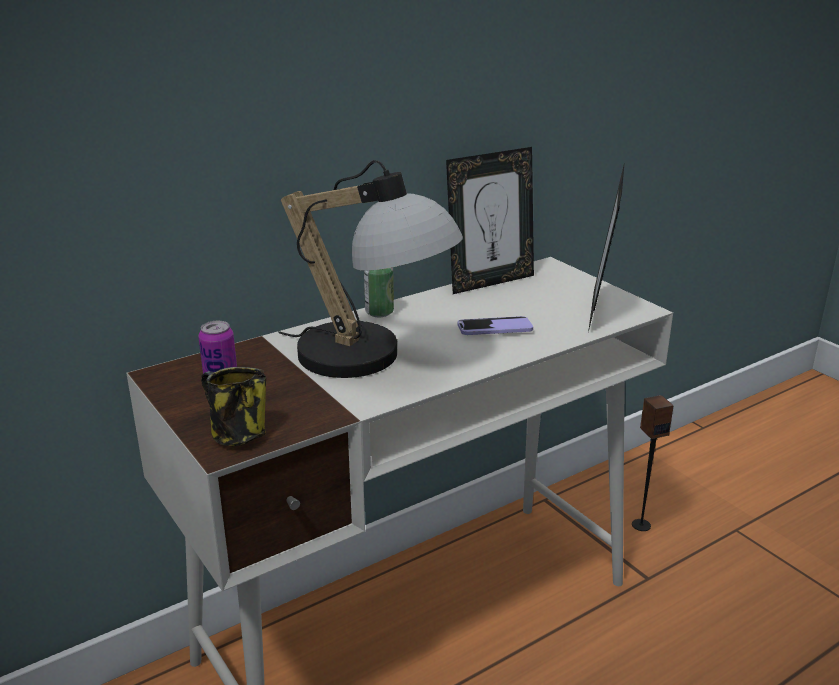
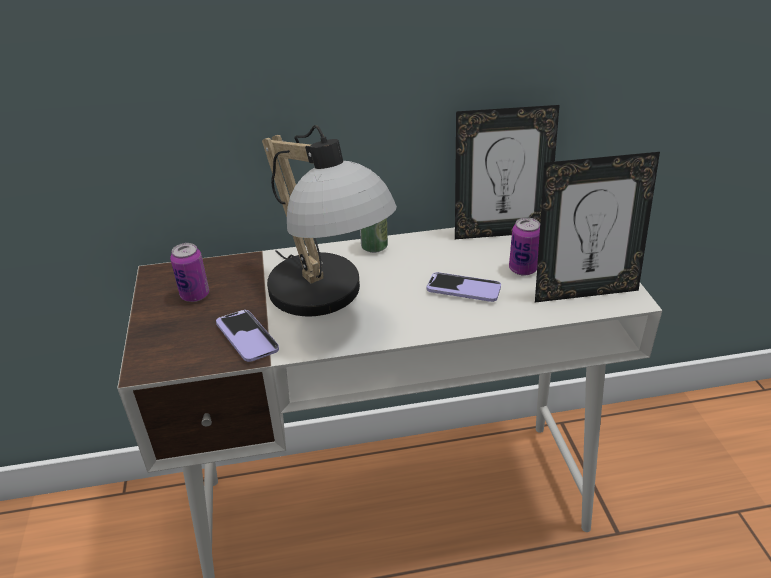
camera: 25 degrees right, 10 degrees up
mug [201,367,266,446] -> none
picture frame [588,162,625,332] -> picture frame turned 135 degrees counterclockwise [535,152,660,302]
speaker [632,395,674,531] -> none
none -> phone [216,310,279,362]
none -> can [509,217,540,275]

